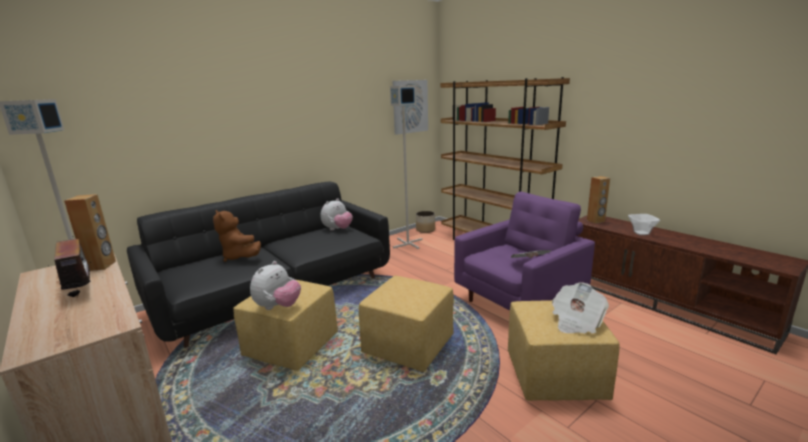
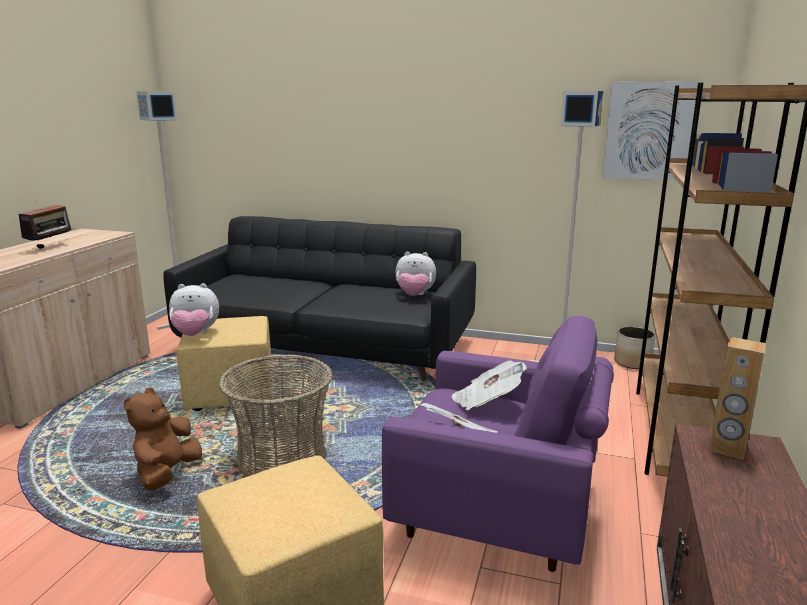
camera: 55 degrees right, 0 degrees up
brown speaker [64,194,116,271] -> none
brown plush toy [213,210,261,262] -> brown plush toy moved to [124,387,202,490]
yellow ottoman [359,276,454,372] -> basket [218,354,333,477]
newspaper [552,282,609,334] -> newspaper moved to [452,360,527,410]
bowl [628,214,660,235] -> none

